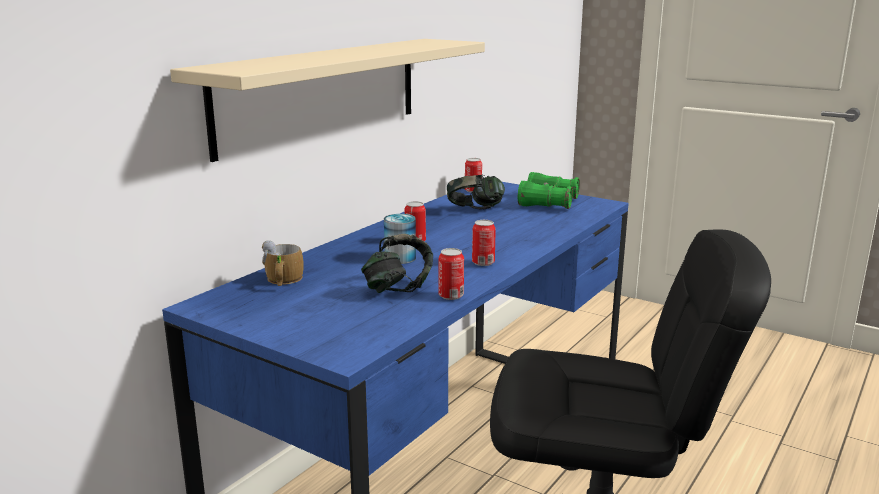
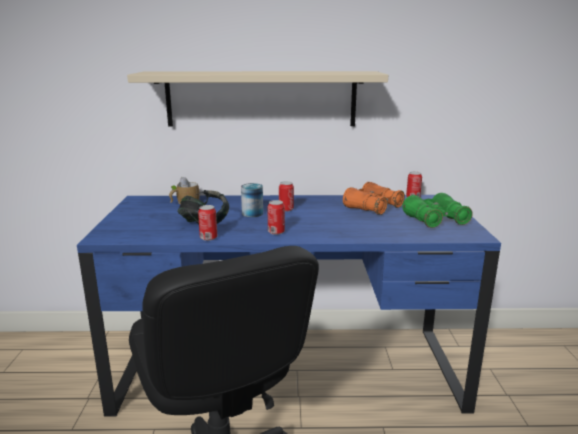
camera: 55 degrees right, 0 degrees up
headphones [447,175,505,209] -> orange binoculars [343,182,405,215]

